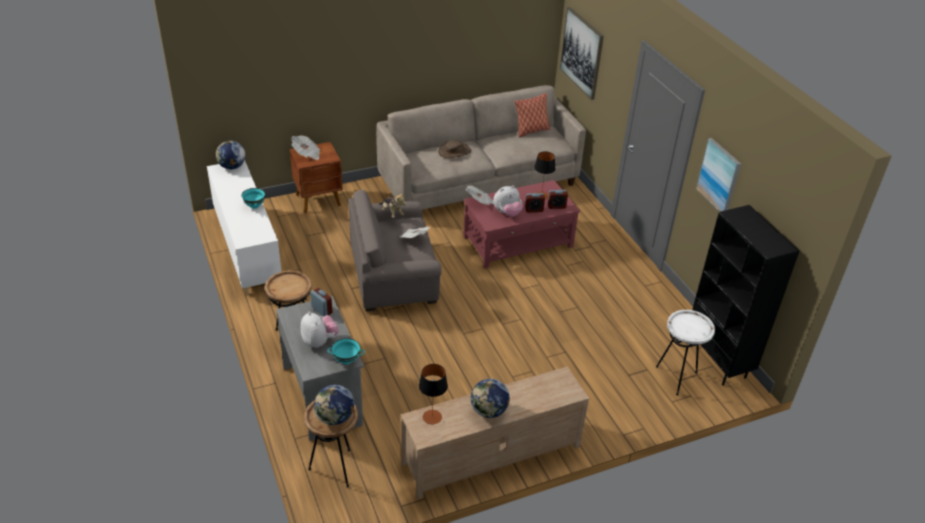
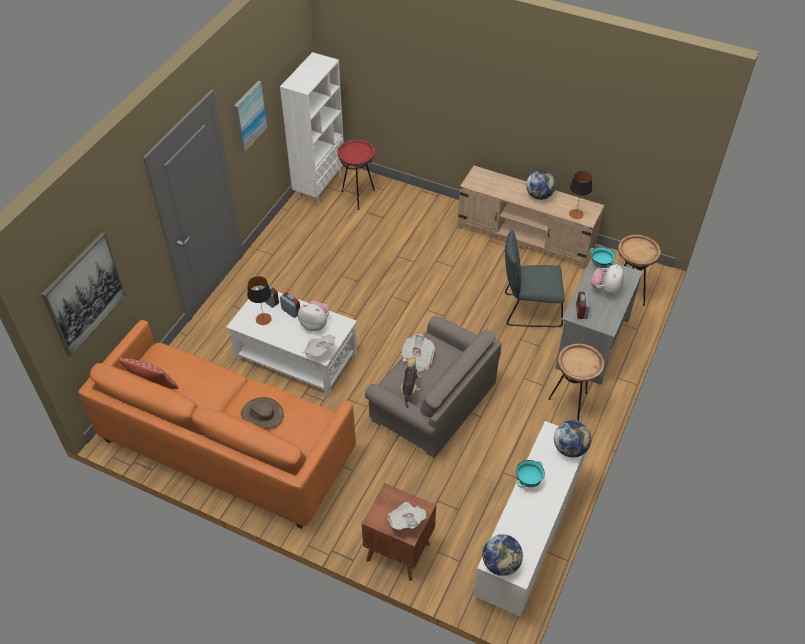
camera: 130 degrees left, 10 degrees up
globe [314,385,354,425] -> globe moved to [554,420,591,457]
beige sofa [376,85,586,210] -> orange sofa [78,320,356,529]
red coffee table [463,180,580,268] -> white coffee table [226,287,357,396]
white side table [656,310,715,395] -> red side table [337,139,375,210]
black bookcase [690,205,799,386] -> white bookcase [280,52,344,205]
none -> grey chair [505,230,565,327]

